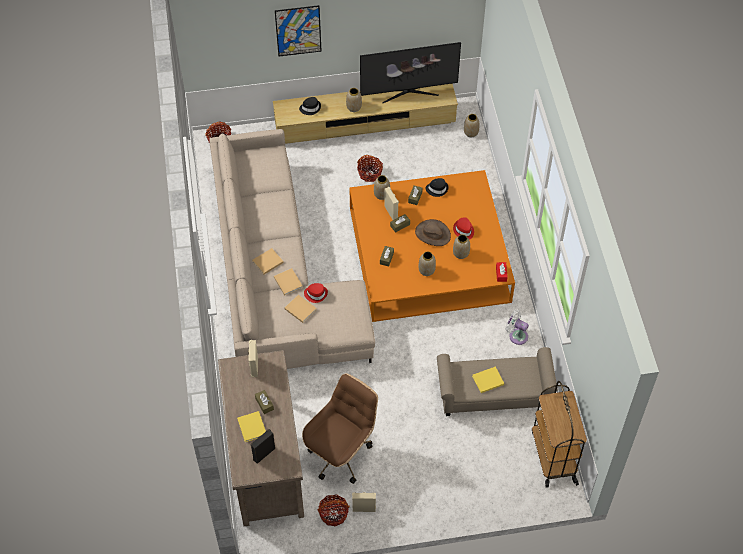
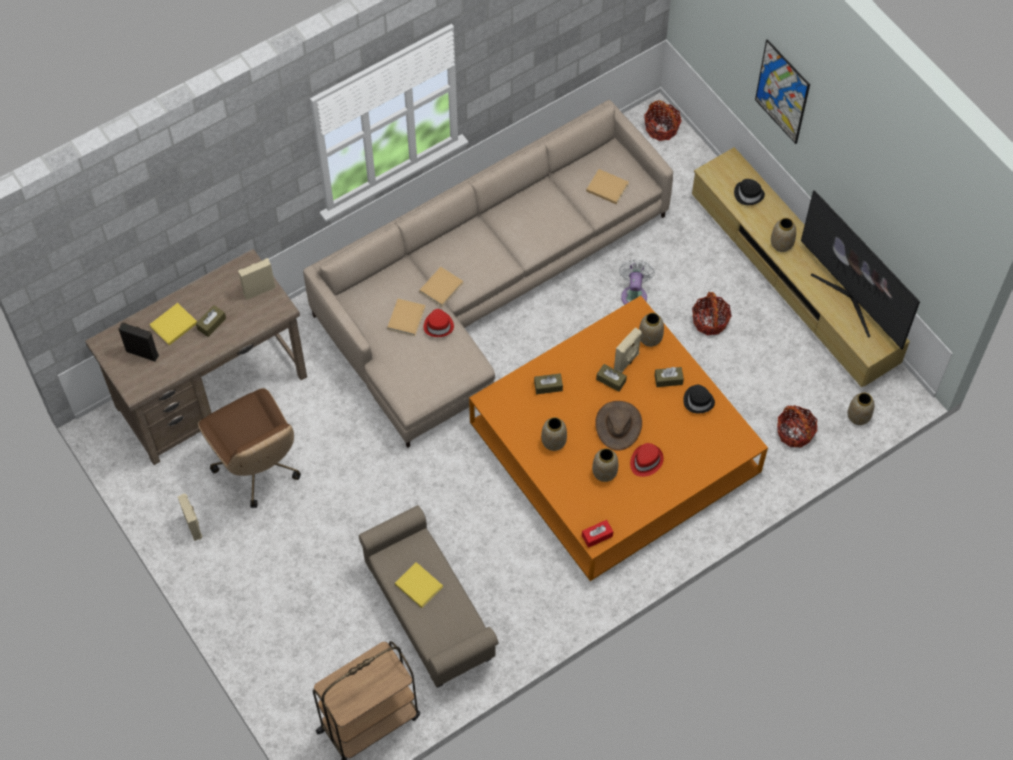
camera: 65 degrees right, 5 degrees up
beige book [252,248,284,275] -> beige book moved to [586,169,629,204]
brown office chair [302,374,378,484] -> brown office chair turned 45 degrees clockwise [198,388,301,508]
basket [318,494,350,527] -> basket moved to [777,405,817,448]
white fan [505,310,529,345] -> white fan moved to [619,260,655,305]

